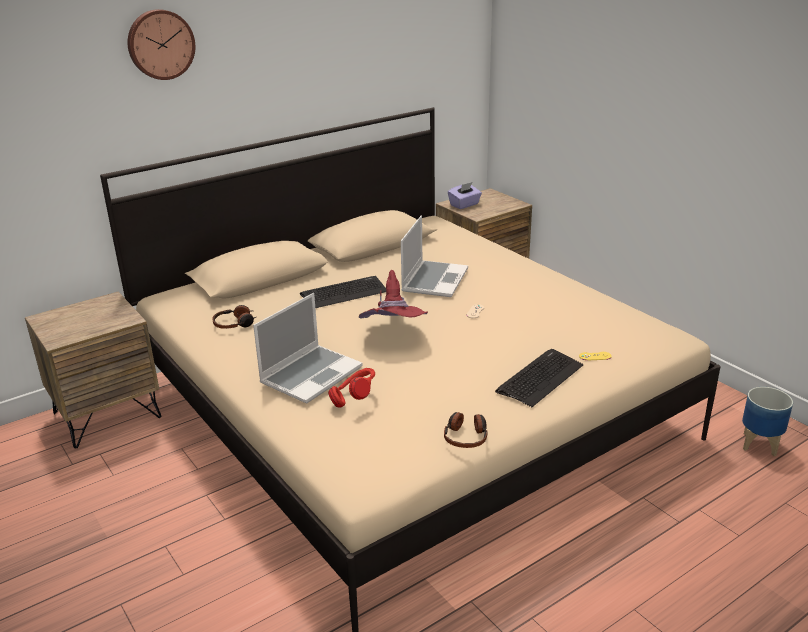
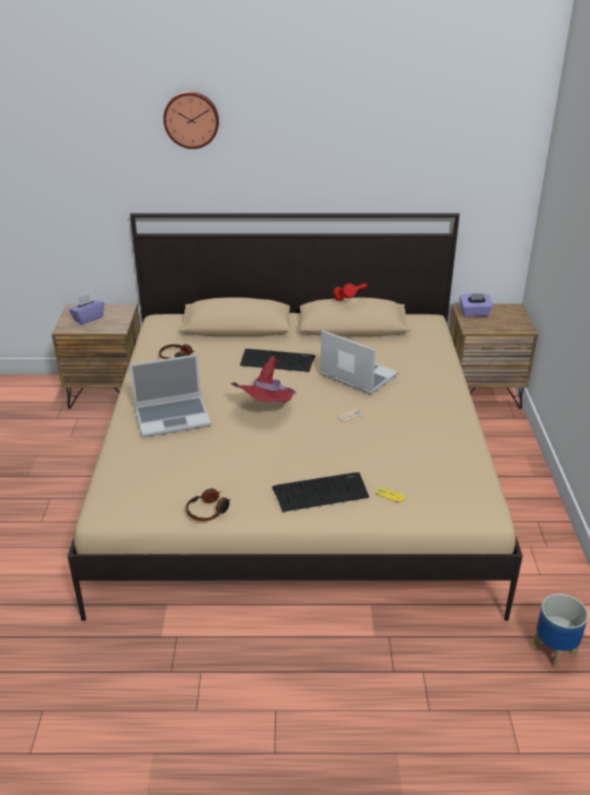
camera: 35 degrees right, 5 degrees up
red headphones [328,368,375,408] -> red headphones moved to [333,283,368,301]
laptop [401,215,468,297] -> laptop turned 105 degrees counterclockwise [320,330,398,394]
none -> purple tissue box [69,294,104,325]

